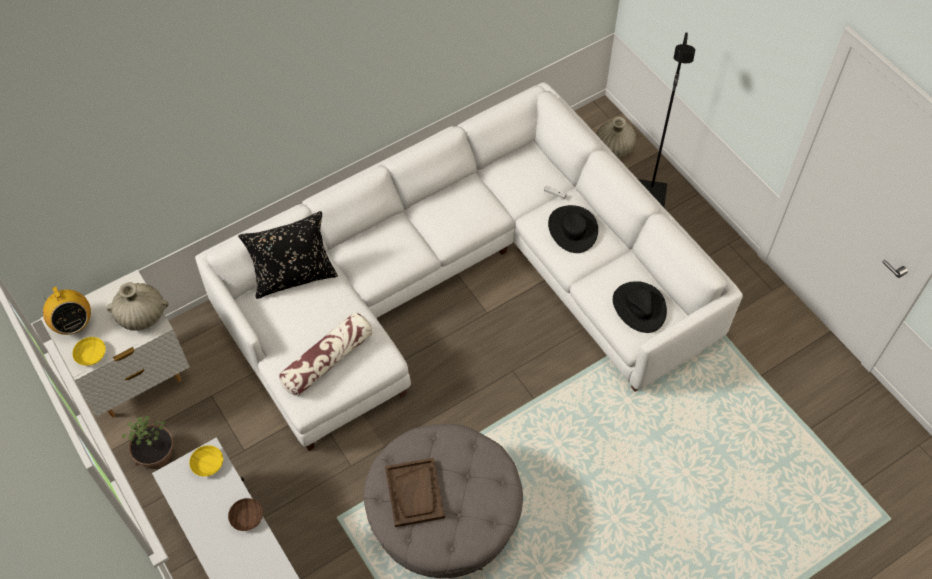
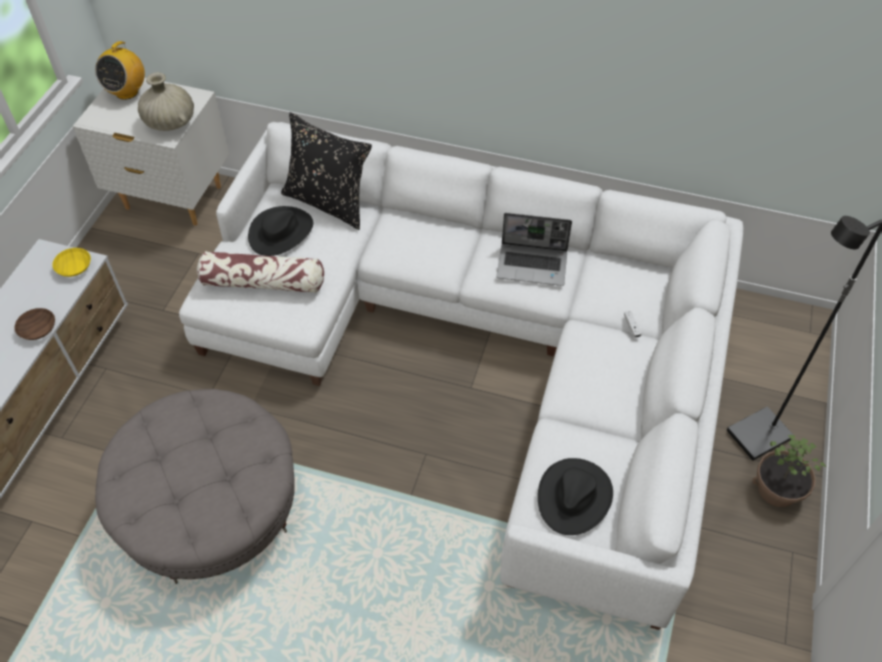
camera: 50 degrees right, 5 degrees down
yellow bowl [72,337,106,366] -> none
potted plant [122,416,174,469] -> potted plant moved to [752,435,827,507]
brown tray [385,458,445,527] -> none
black hat [548,205,598,253] -> black hat moved to [248,206,313,256]
beige vase [596,117,637,158] -> none
none -> laptop [496,213,572,286]

